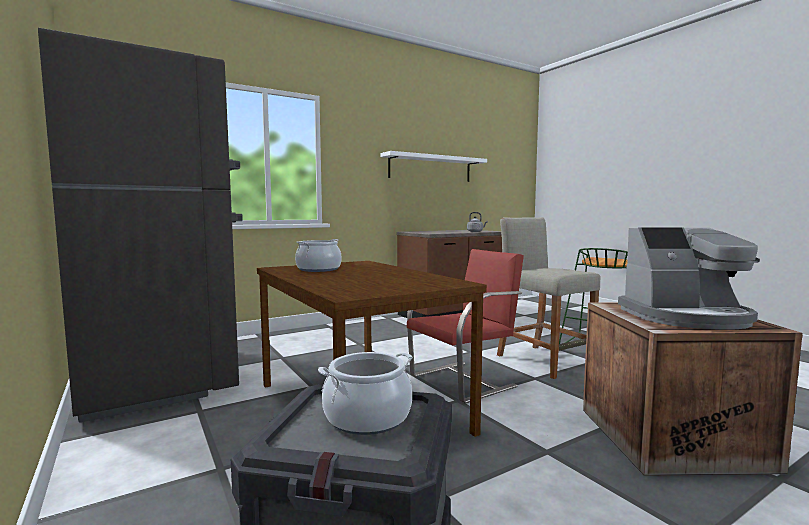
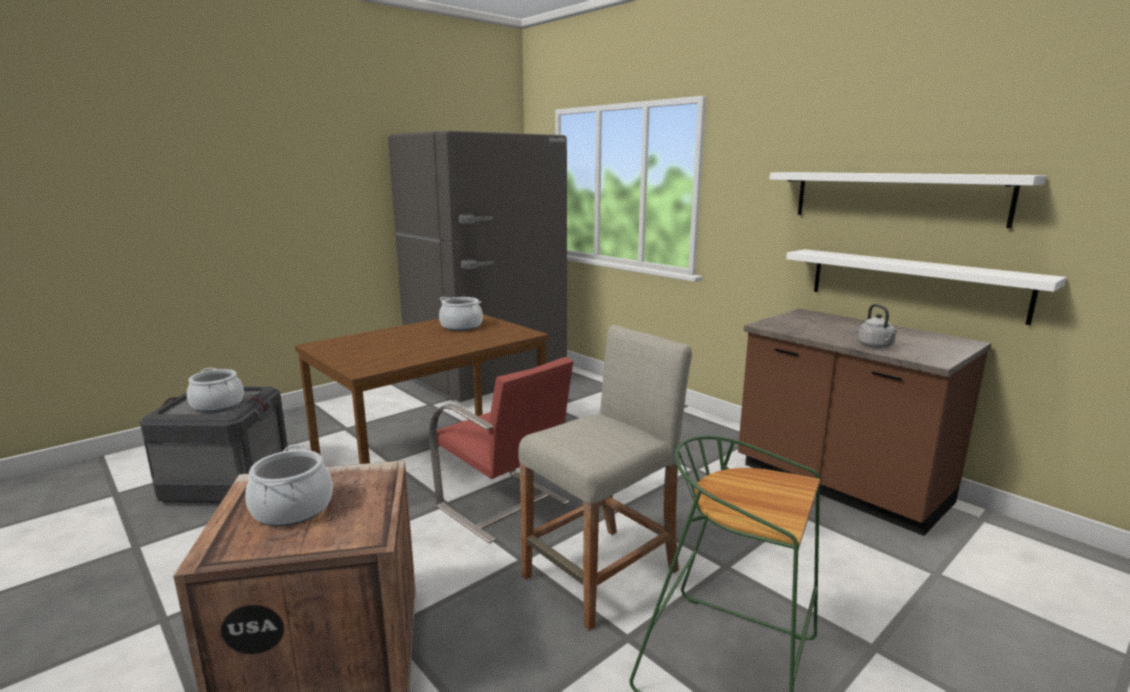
camera: 80 degrees right, 10 degrees up
coffee machine [618,227,760,330] -> cooking pot [245,444,333,526]
none -> white shelf [786,249,1067,325]

